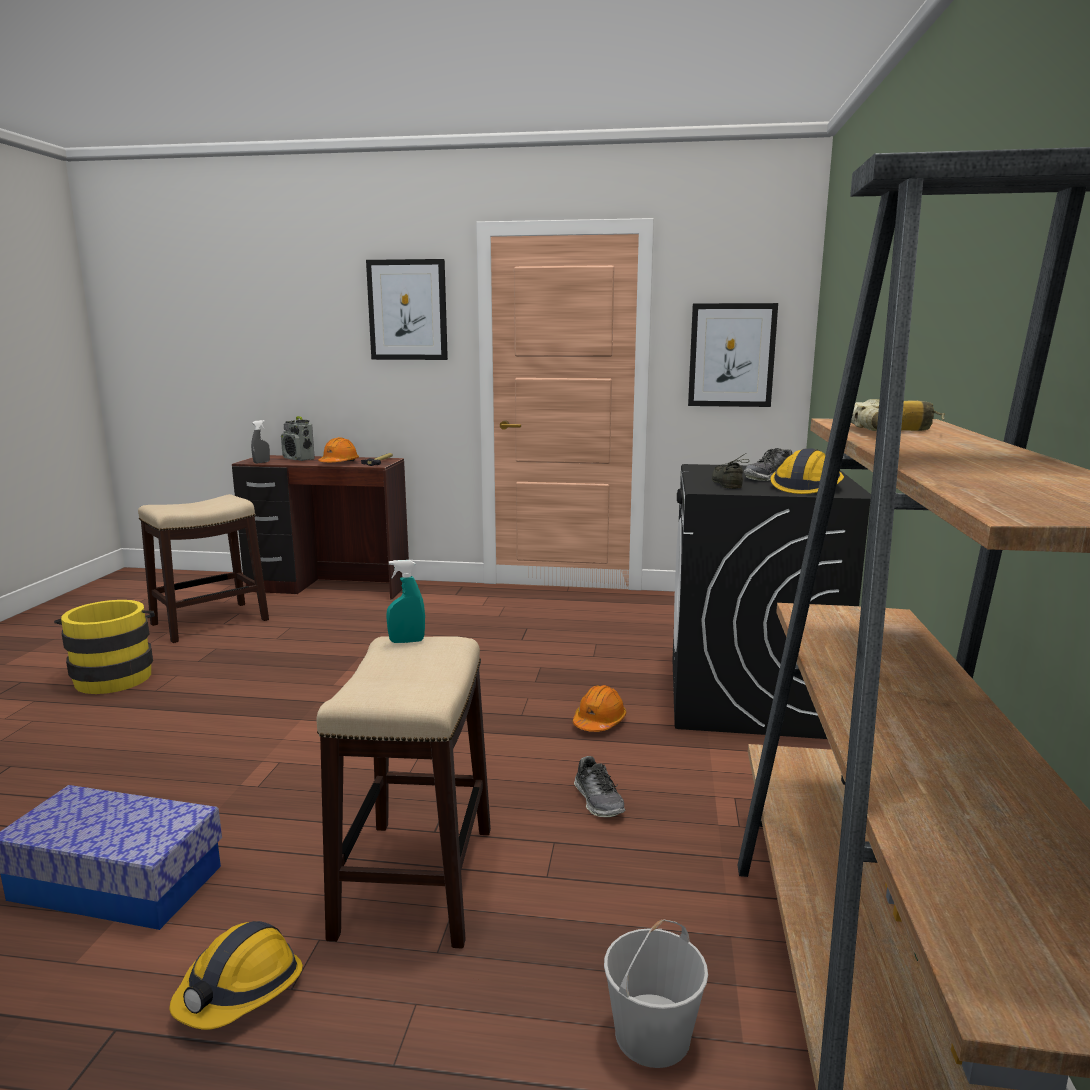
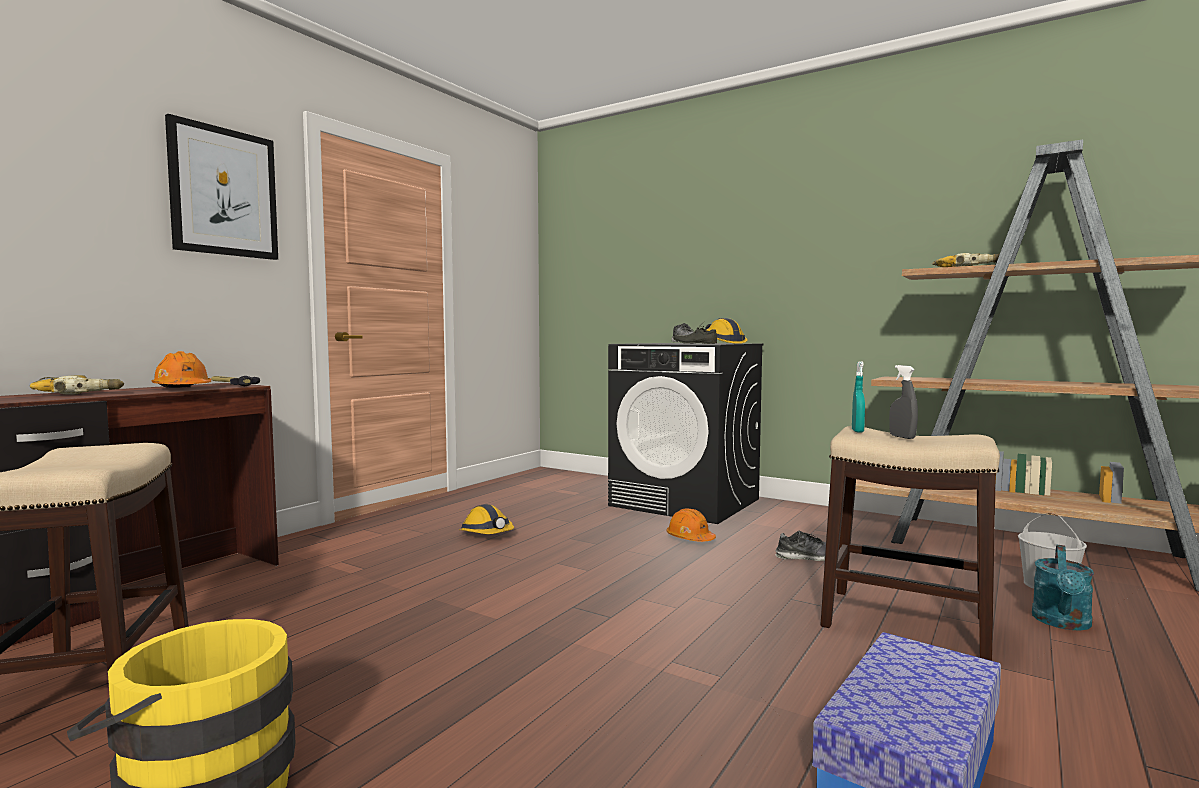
camera: 65 degrees left, 10 degrees down
hard hat [169,921,303,1030] -> hard hat moved to [459,504,514,534]
grey spray bottle [251,420,270,464] -> grey spray bottle moved to [889,365,918,439]
radio [281,416,315,461] -> power drill [30,375,124,395]
picture [688,303,778,407] -> none
none -> turquoise watering can [1032,545,1094,631]

